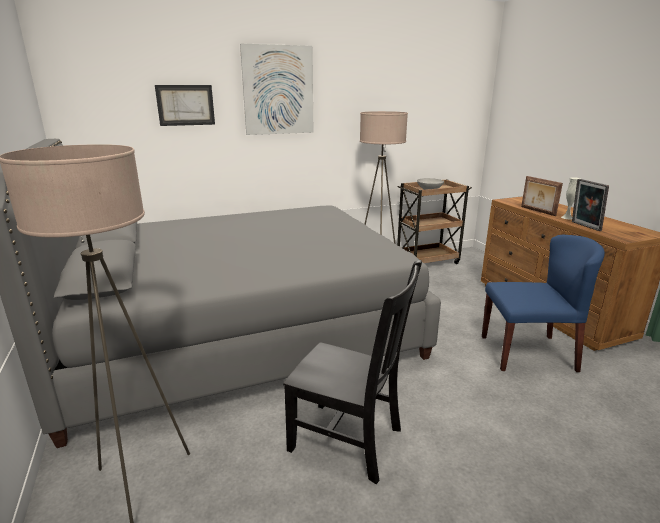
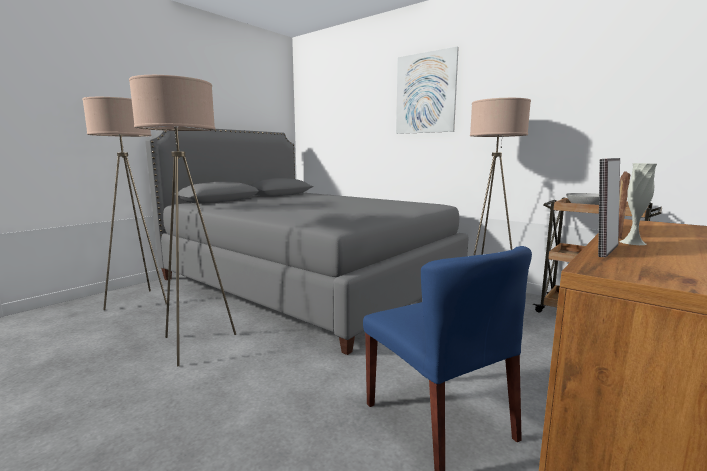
camera: 60 degrees right, 10 degrees down
picture [155,85,215,126] -> none
black chair [283,260,422,484] -> beige floor lamp [129,75,236,366]

